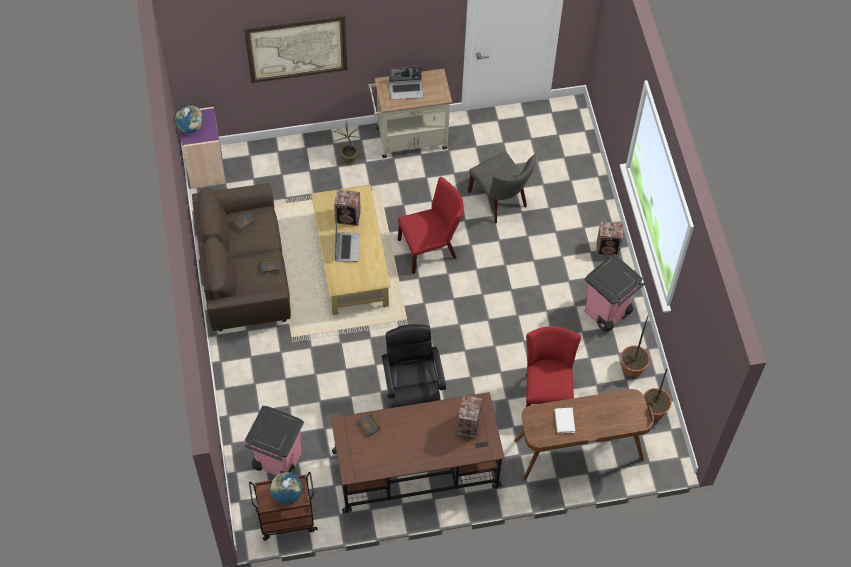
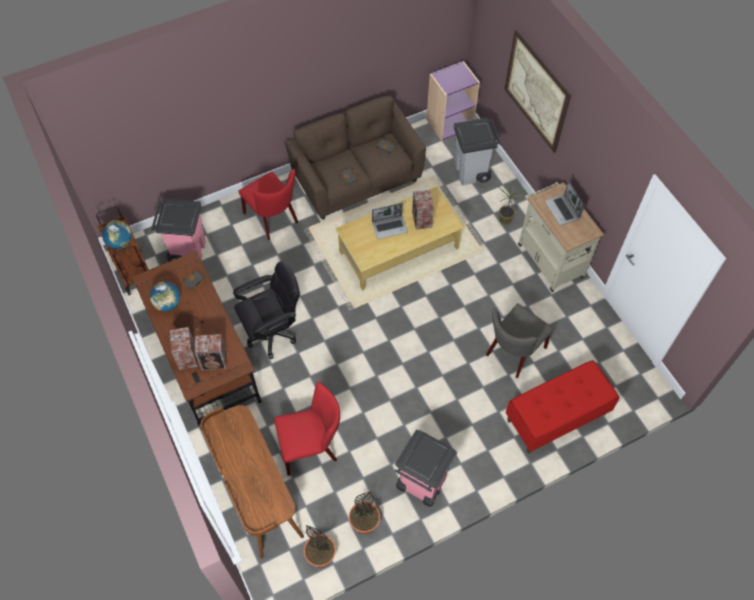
camera: 75 degrees right, 0 degrees up
globe [175,105,204,133] -> globe moved to [150,281,180,311]
red chair [398,177,464,274] -> red chair moved to [238,169,298,240]
white book [555,408,575,434] -> none
speaker [596,222,623,257] -> speaker moved to [169,327,198,370]
none -> brown book [173,311,203,335]
none -> grey trash can [454,118,502,185]
none -> red bench [506,360,619,453]

